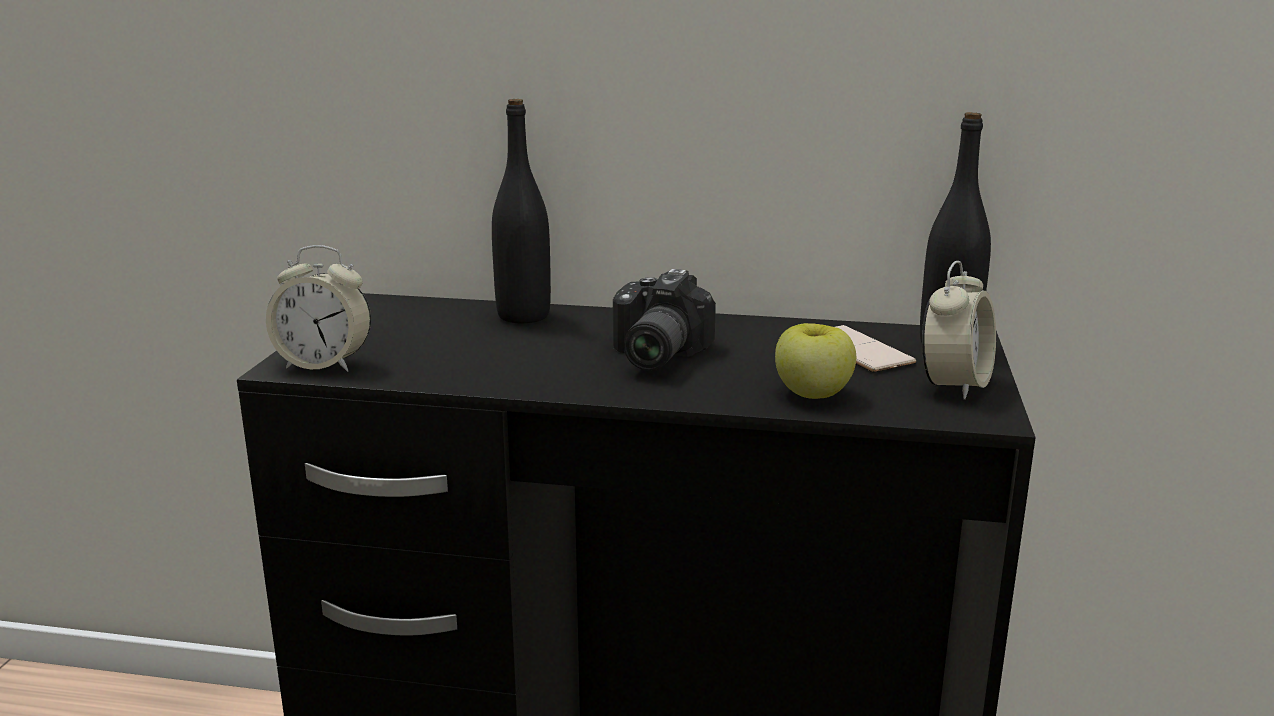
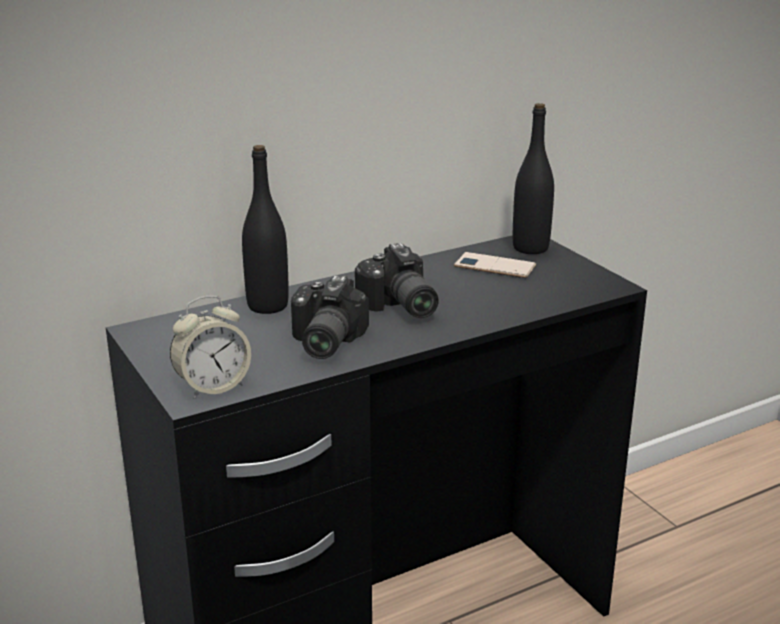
camera: 40 degrees left, 5 degrees up
apple [775,323,856,399] -> none
alarm clock [922,261,996,400] -> none
none -> camera [291,275,369,359]

